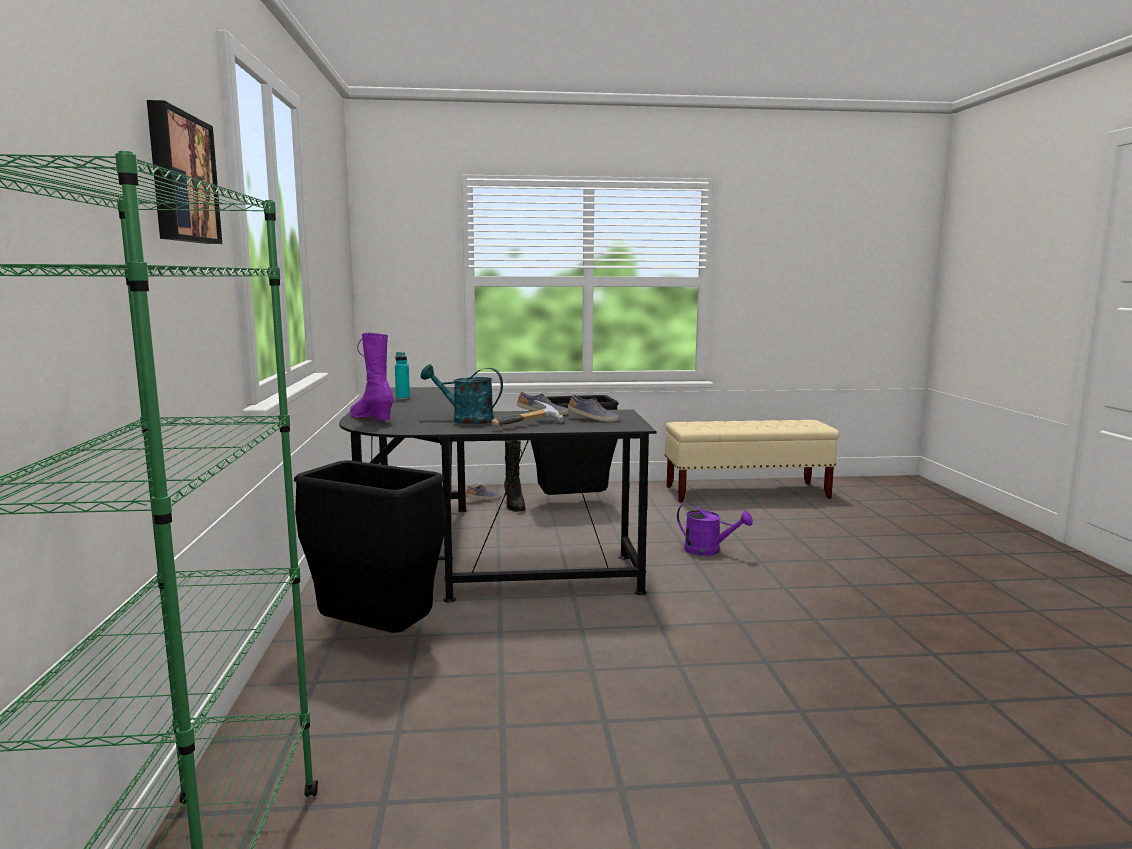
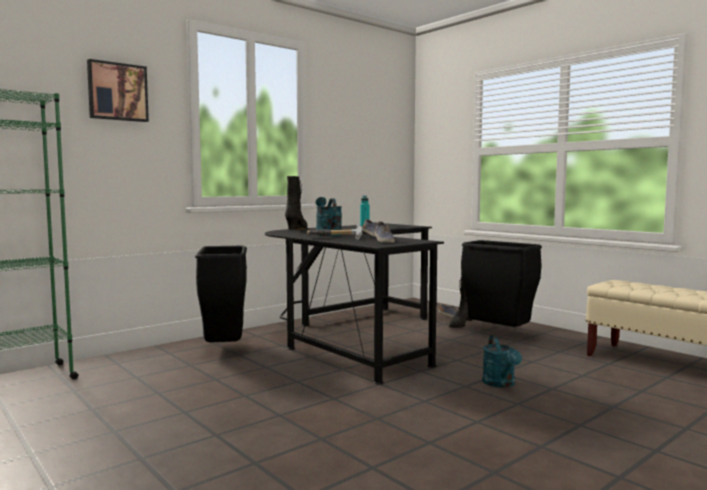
camera: 55 degrees right, 5 degrees down
purple boot [350,332,394,420] -> black boot [285,176,308,230]
purple watering can [677,503,753,556] -> turquoise watering can [482,335,522,388]

